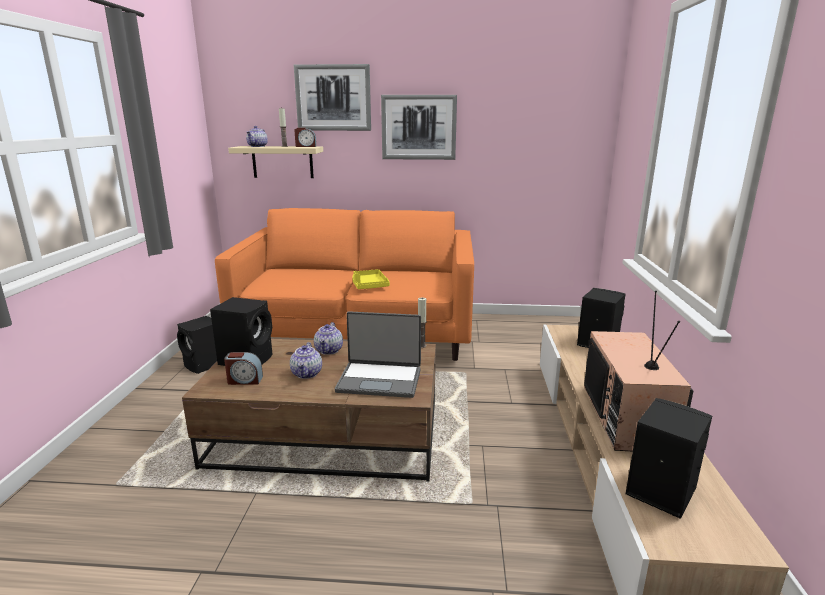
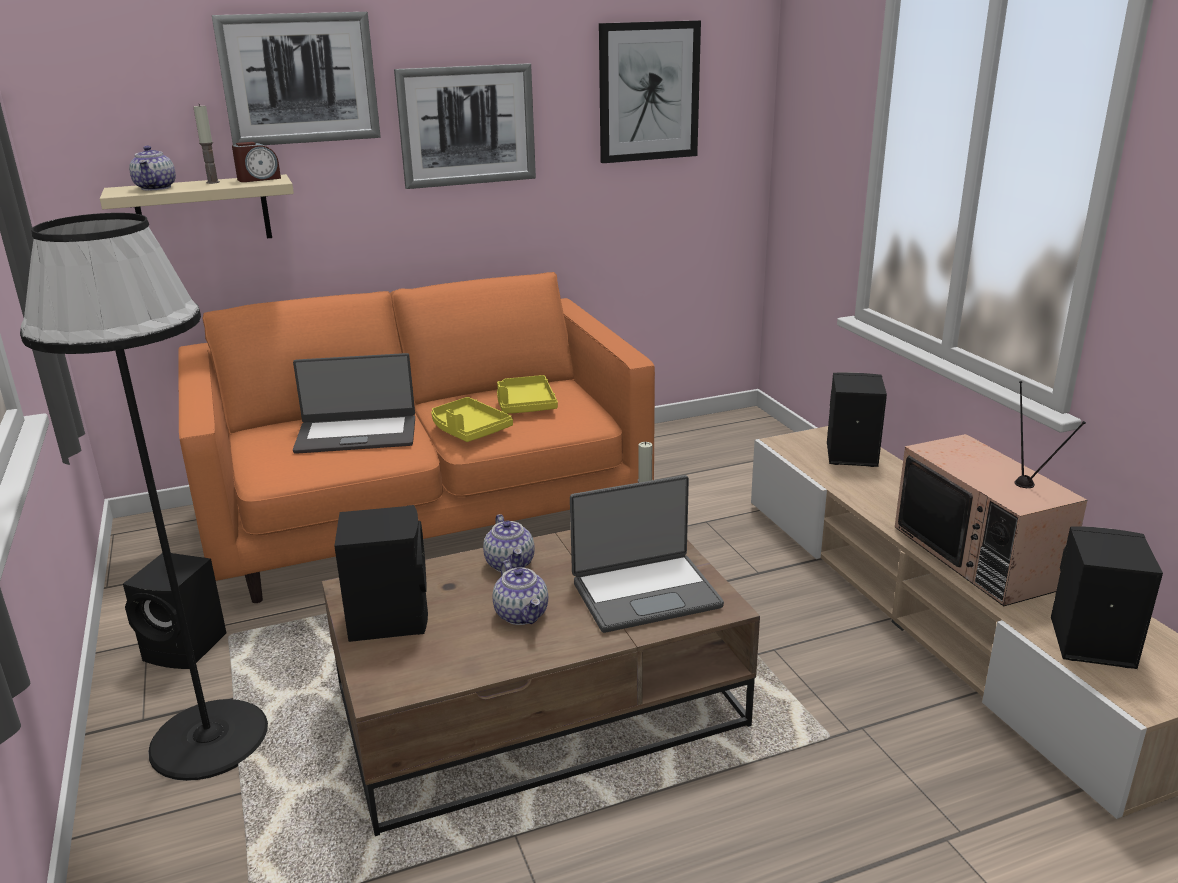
camera: 25 degrees left, 5 degrees up
alarm clock [224,352,263,385] -> none
none -> black floor lamp [20,213,268,781]
none -> laptop [293,353,415,454]
none -> yellow tray [497,375,558,414]
none -> picture [599,20,701,163]

